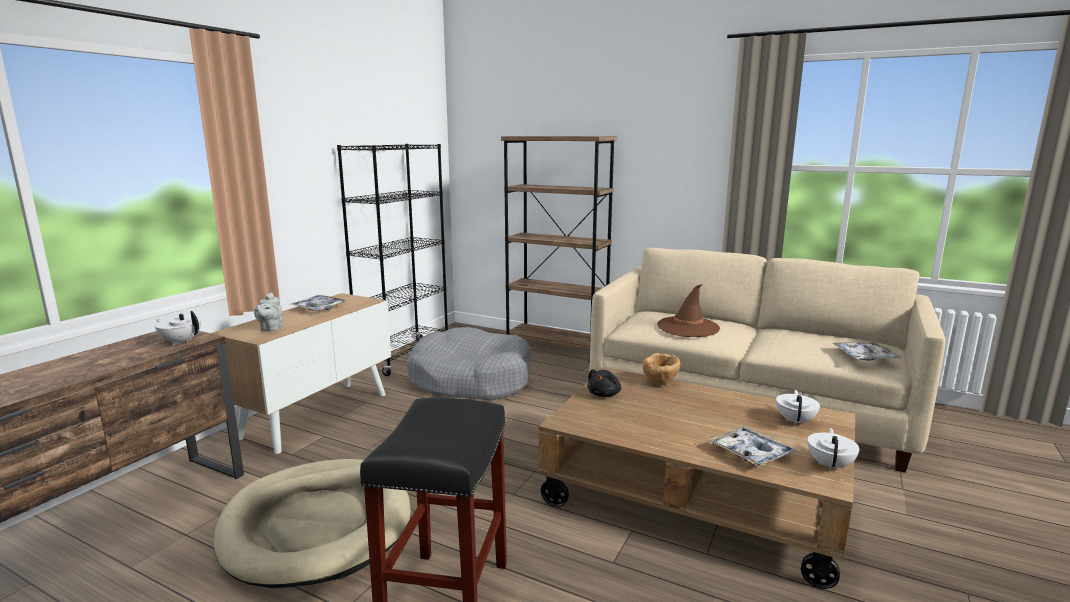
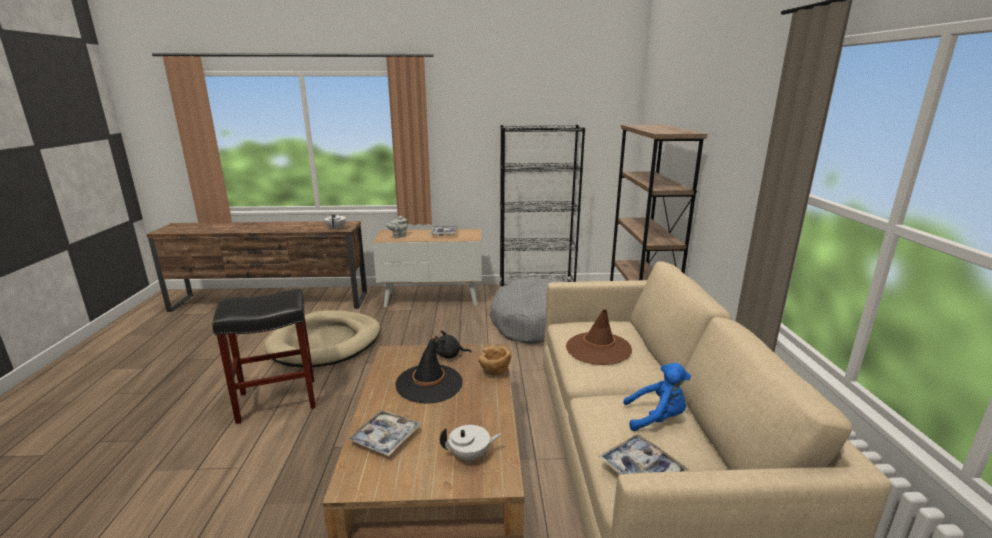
camera: 60 degrees right, 5 degrees up
white teapot [808,428,859,471] -> none
none -> black hat [396,337,463,404]
none -> blue plush toy [623,363,691,431]

